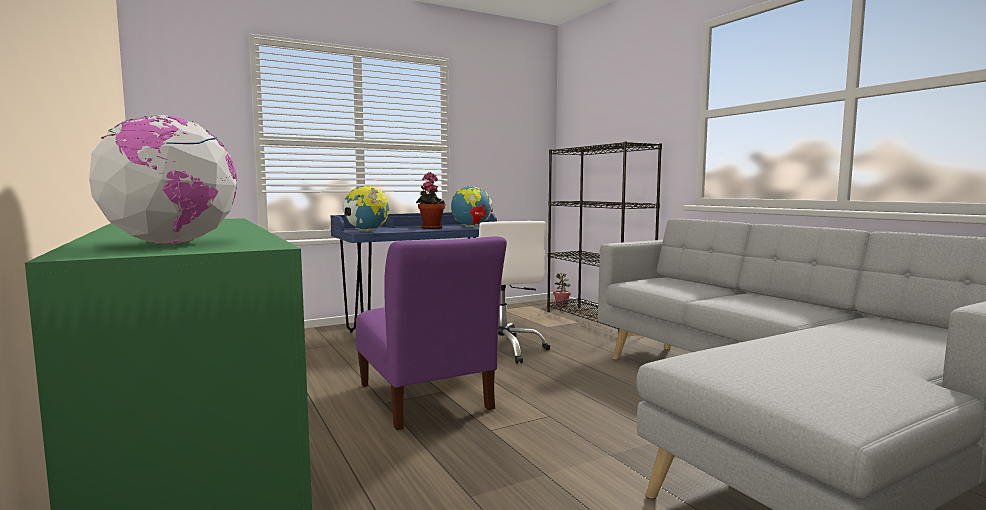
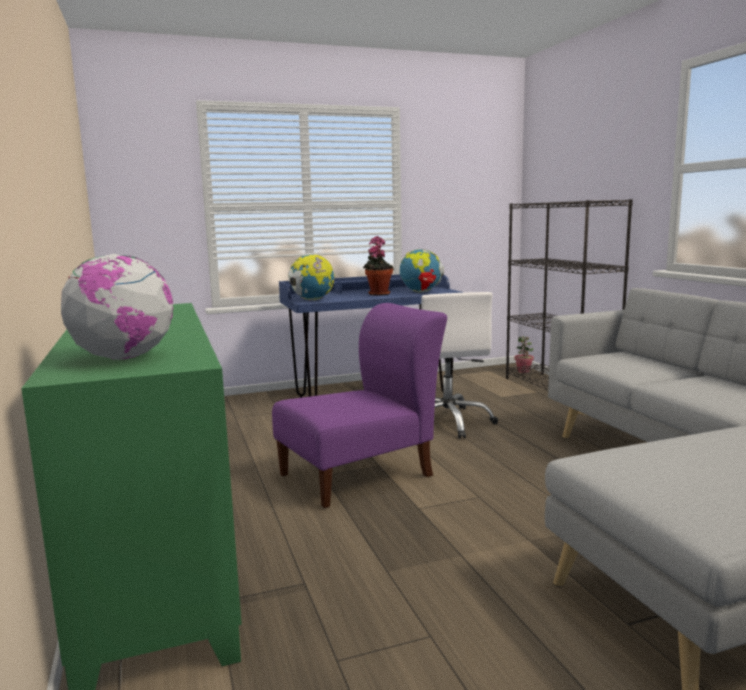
camera: 10 degrees right, 5 degrees up
purple chair [356,236,507,430] -> purple chair turned 105 degrees counterclockwise [272,303,447,508]

